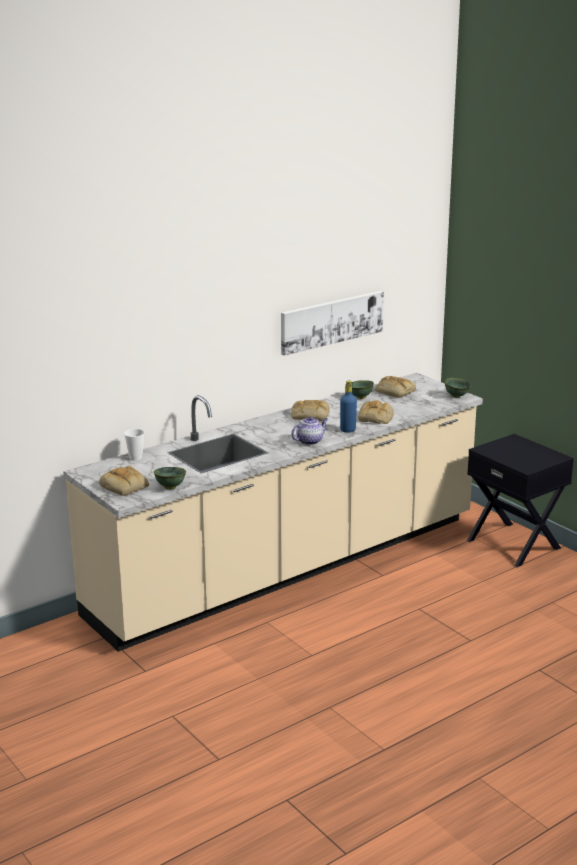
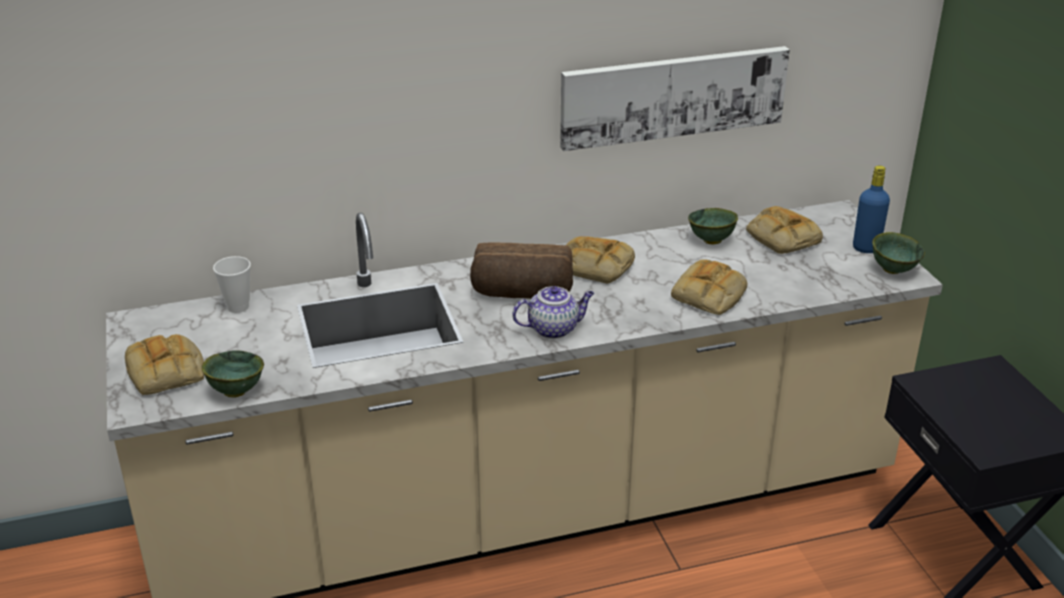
camera: 20 degrees right, 10 degrees up
blue bottle [340,381,357,433] -> blue bottle moved to [853,166,890,253]
none -> bread [470,243,573,299]

